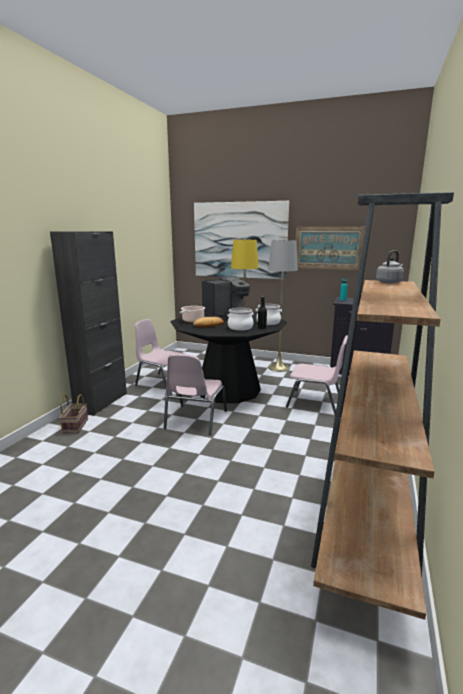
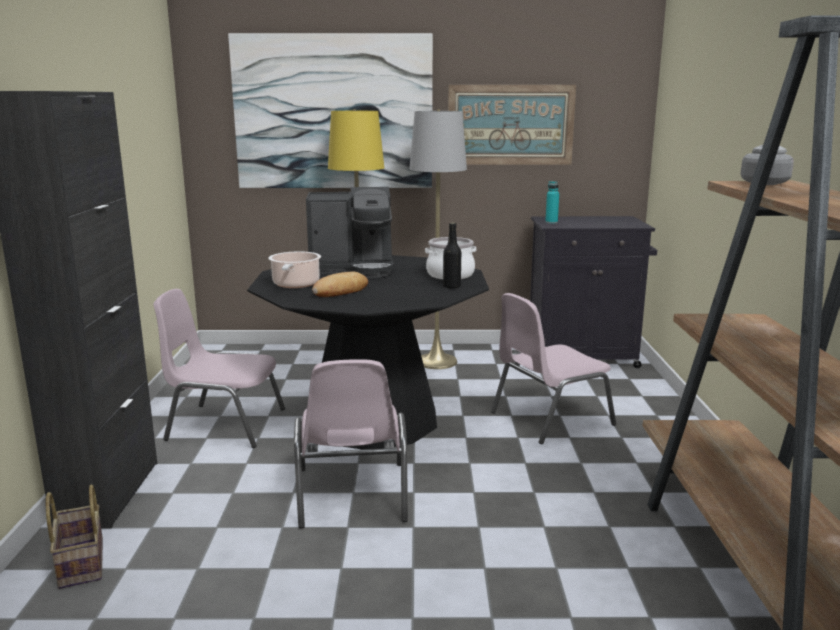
camera: 20 degrees left, 0 degrees up
coffee machine [202,276,251,319] -> coffee machine turned 45 degrees clockwise [306,187,394,278]
cooking pot [227,308,253,331] -> none
pink chair [286,335,348,414] -> pink chair turned 150 degrees clockwise [491,293,616,444]

